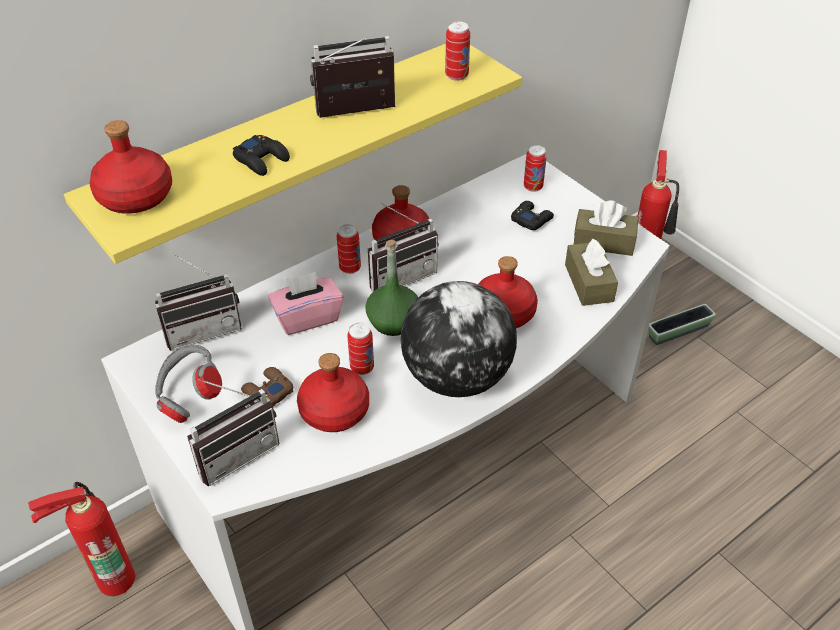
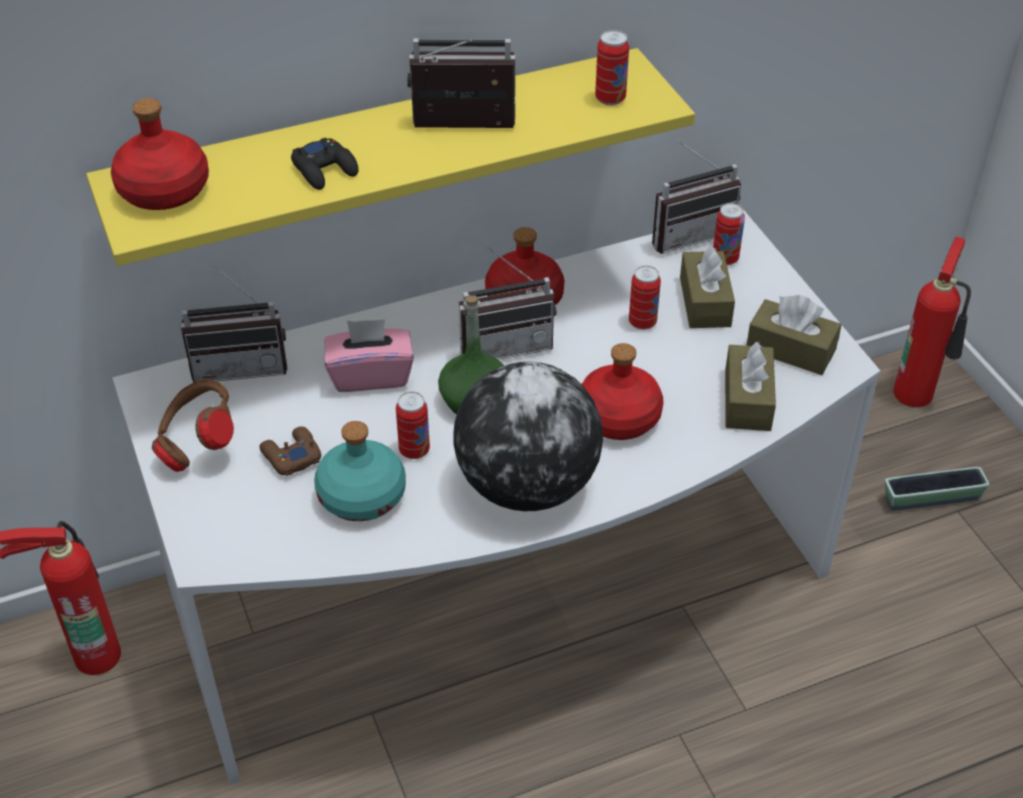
camera: 15 degrees right, 0 degrees up
grey headphones [156,344,222,423] -> brown headphones [152,380,234,472]
radio [187,379,279,486] -> radio moved to [652,141,741,254]
red bottle [297,353,369,432] -> turquoise bottle [314,421,406,521]
can [337,224,361,274] -> can moved to [629,265,661,330]
black game controller [511,201,554,230] -> brown tissue box [680,245,735,328]

